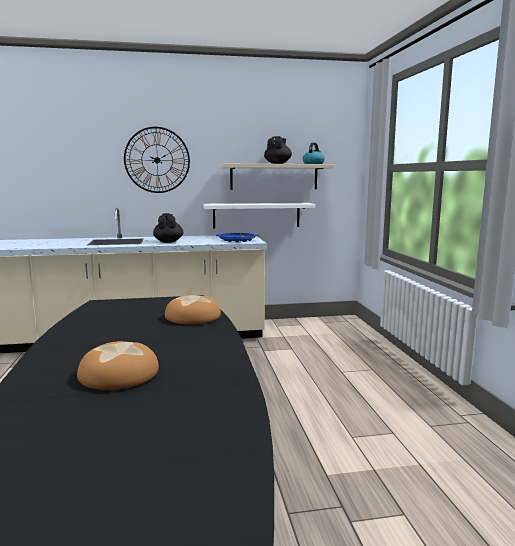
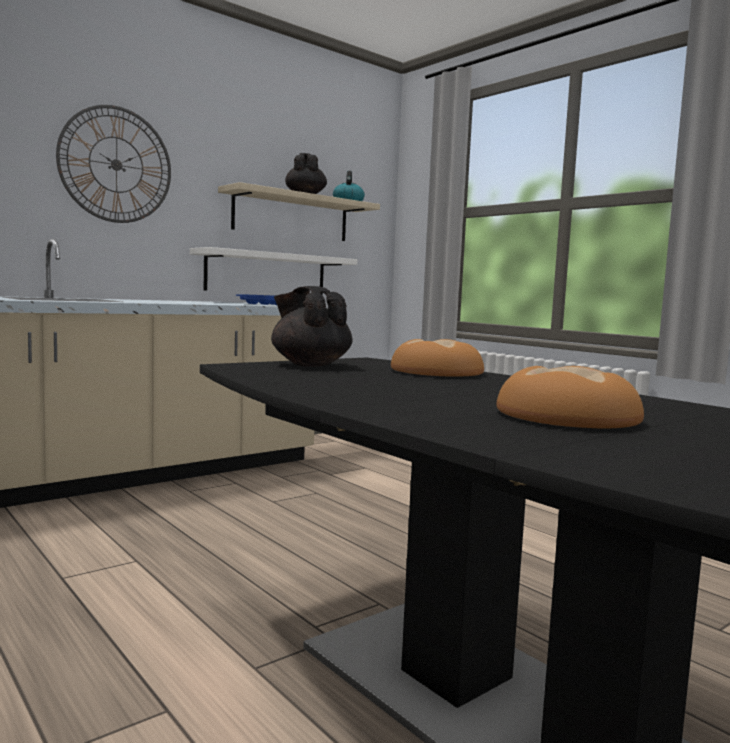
camera: 30 degrees left, 5 degrees down
black teapot [153,213,183,243] -> black teapot moved to [271,286,353,367]

